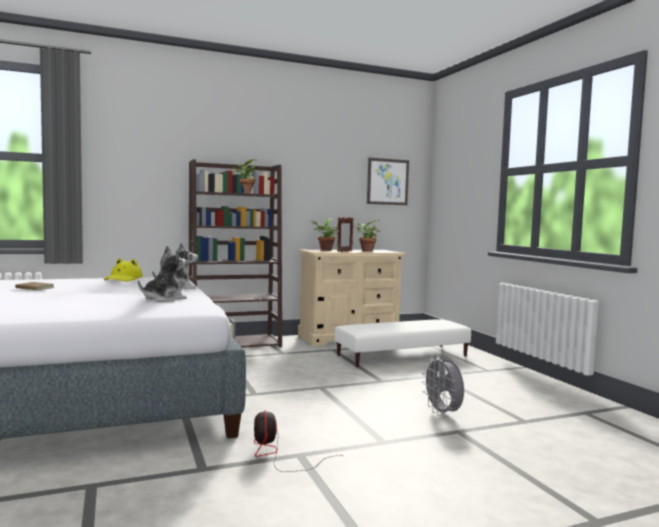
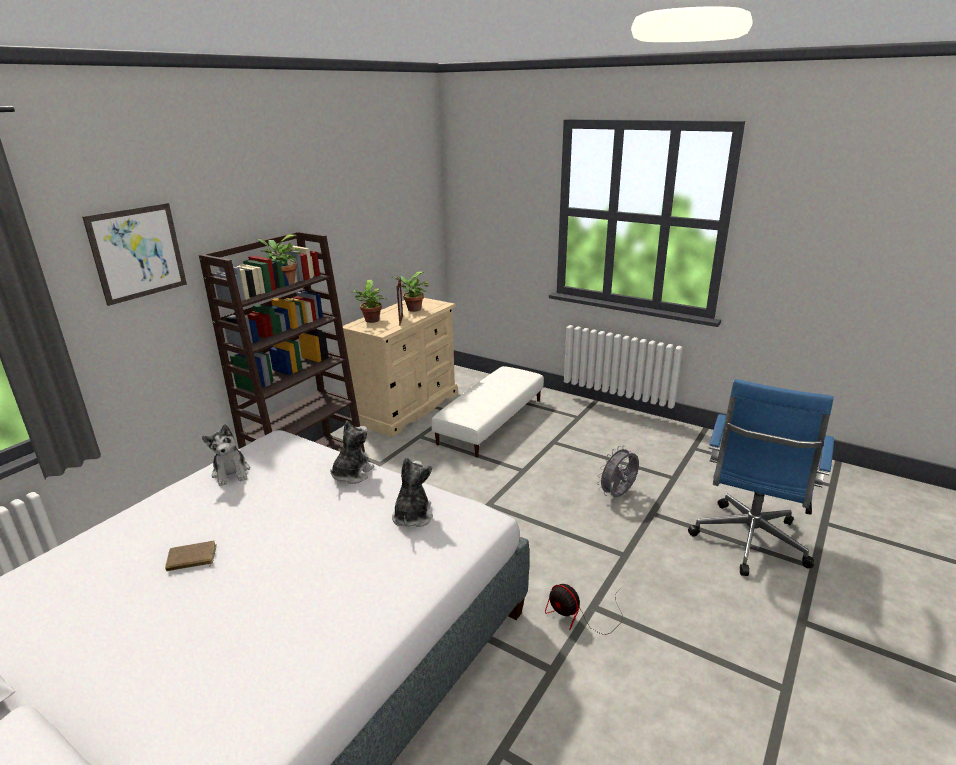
camera: 35 degrees left, 20 degrees up
yellow hat [104,258,143,281] -> plush toy [202,424,250,486]
picture [367,158,409,205] -> picture moved to [82,203,187,306]
grey fan [422,356,464,416] -> grey fan turned 105 degrees clockwise [597,445,639,497]
none -> blue office chair [688,379,834,576]

